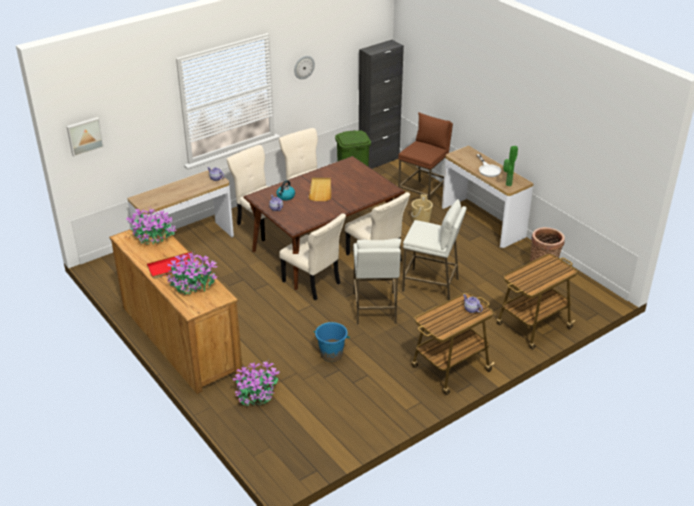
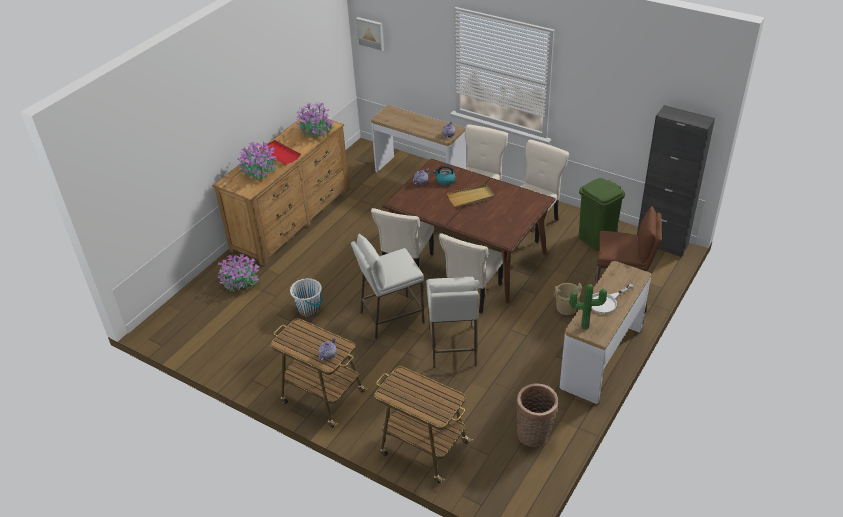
camera: 70 degrees right, 5 degrees up
wall clock [294,56,315,79] -> none
blue bucket [314,322,350,362] -> white bucket [290,278,323,317]

